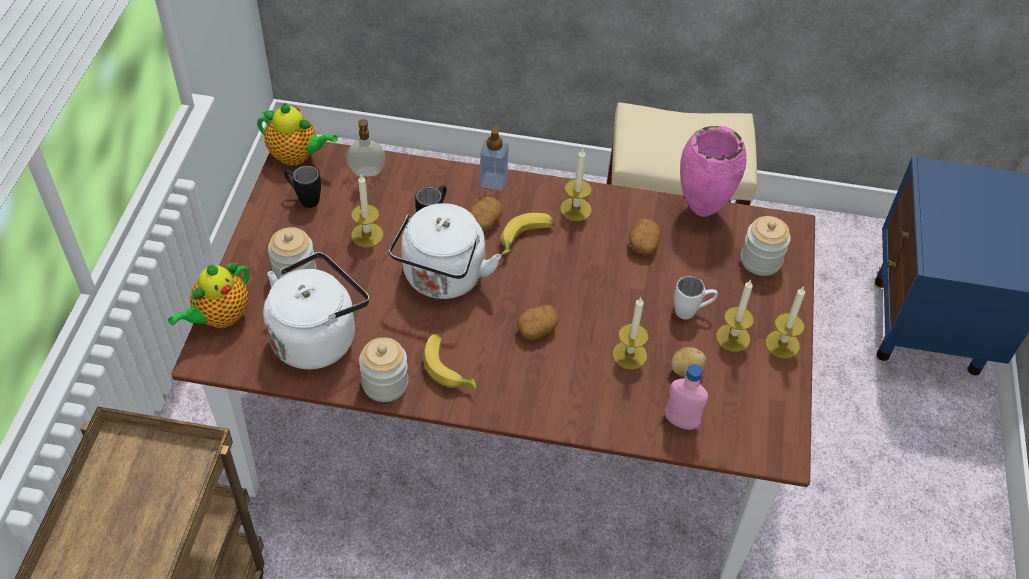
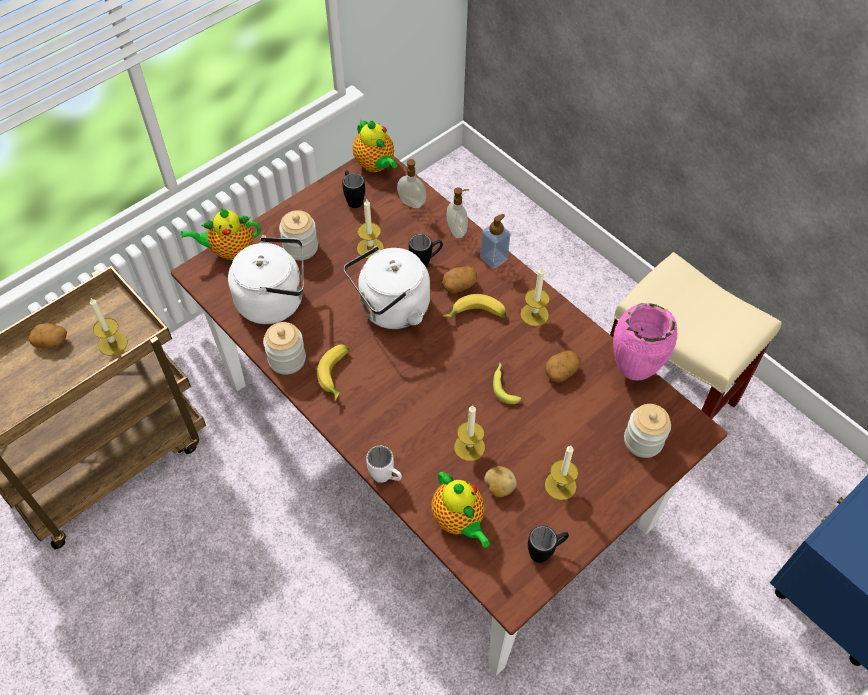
camera: 40 degrees right, 5 degrees up
potato [517,305,559,340] -> potato moved to [28,323,67,348]
pink bottle [665,364,708,430] -> teapot [431,471,491,548]
white mug [674,276,718,319] -> white mug moved to [366,446,402,483]
candle [765,286,805,359] -> candle moved to [90,298,128,356]
none -> soap dispenser [447,187,469,238]
none -> banana [493,363,521,404]
none -> black mug [528,526,569,563]

